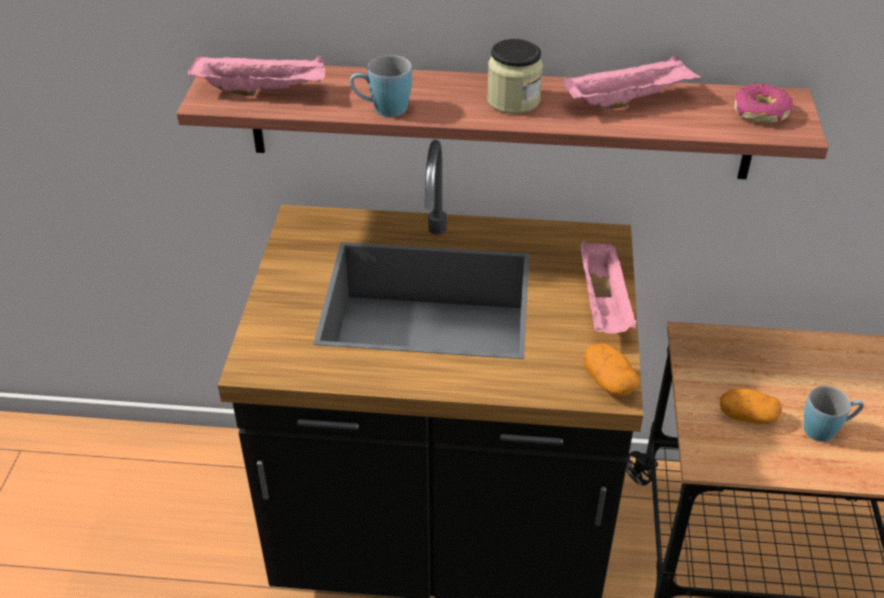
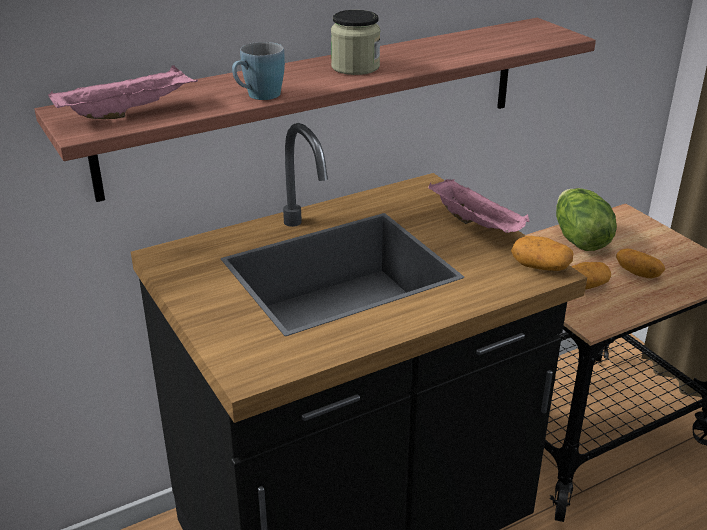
camera: 35 degrees left, 10 degrees down
pink tray [562,55,702,108] -> none
donut [735,83,793,124] -> none
blue mug [804,386,864,442] -> potato [616,249,665,278]
none -> lettuce [556,188,617,251]

